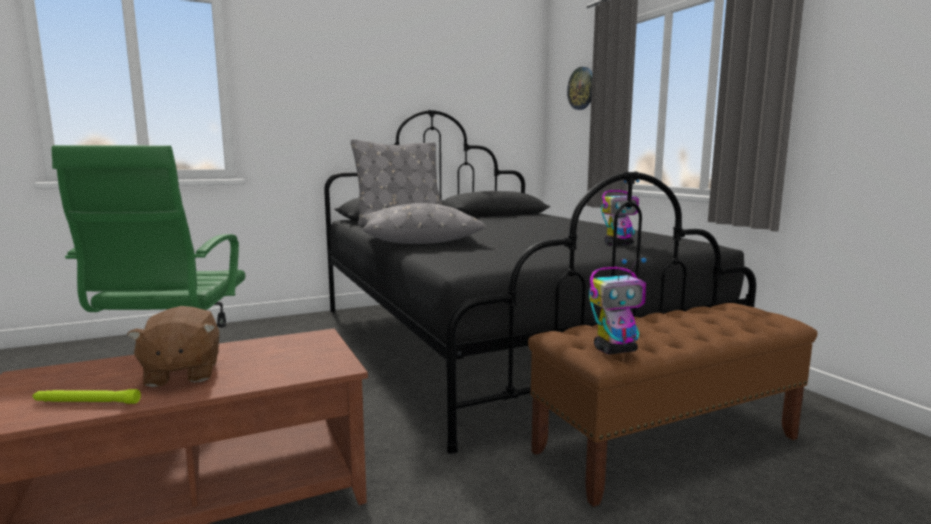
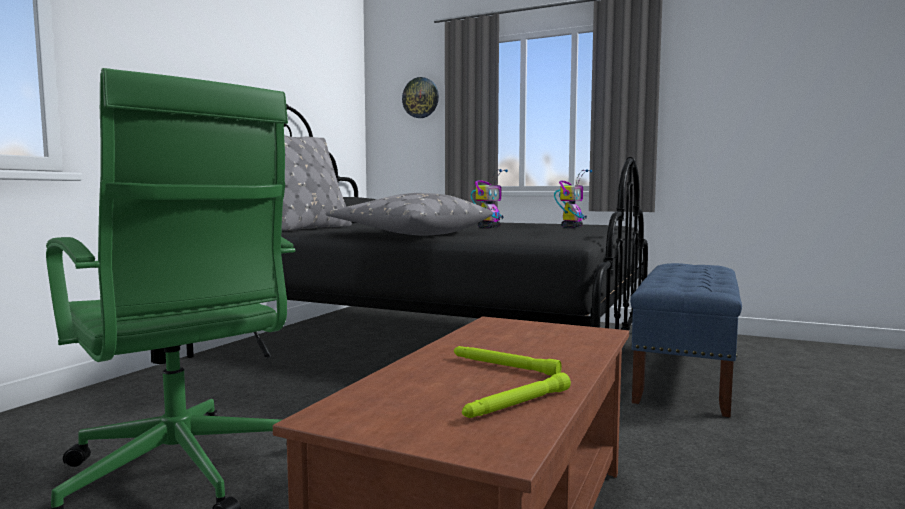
camera: 40 degrees left, 5 degrees down
brown plush toy [127,306,219,387] -> green flashlight [454,346,562,376]
brown bench [528,303,818,507] -> blue bench [630,263,742,418]
toy robot [589,258,646,354] -> toy robot moved to [471,169,508,228]

